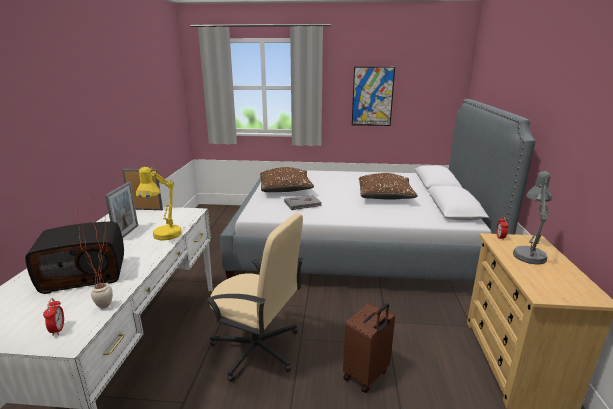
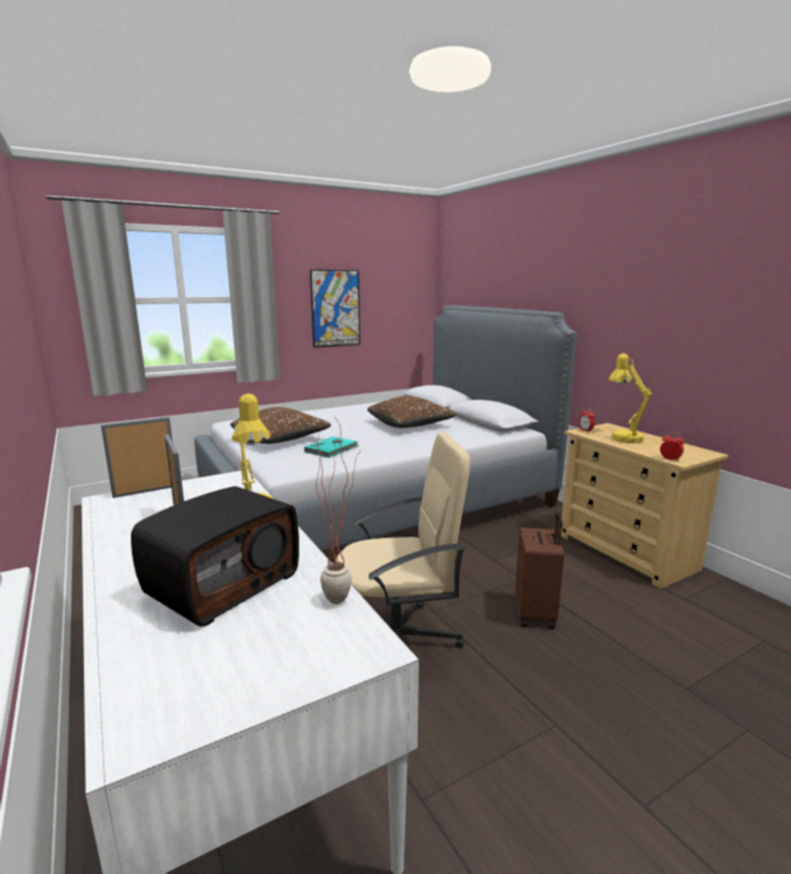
camera: 35 degrees left, 5 degrees down
alarm clock [43,298,64,336] -> alarm clock moved to [660,432,684,461]
grey book [284,195,322,210] -> turquoise book [304,436,359,458]
grey table lamp [513,171,552,265] -> yellow table lamp [608,353,652,443]

